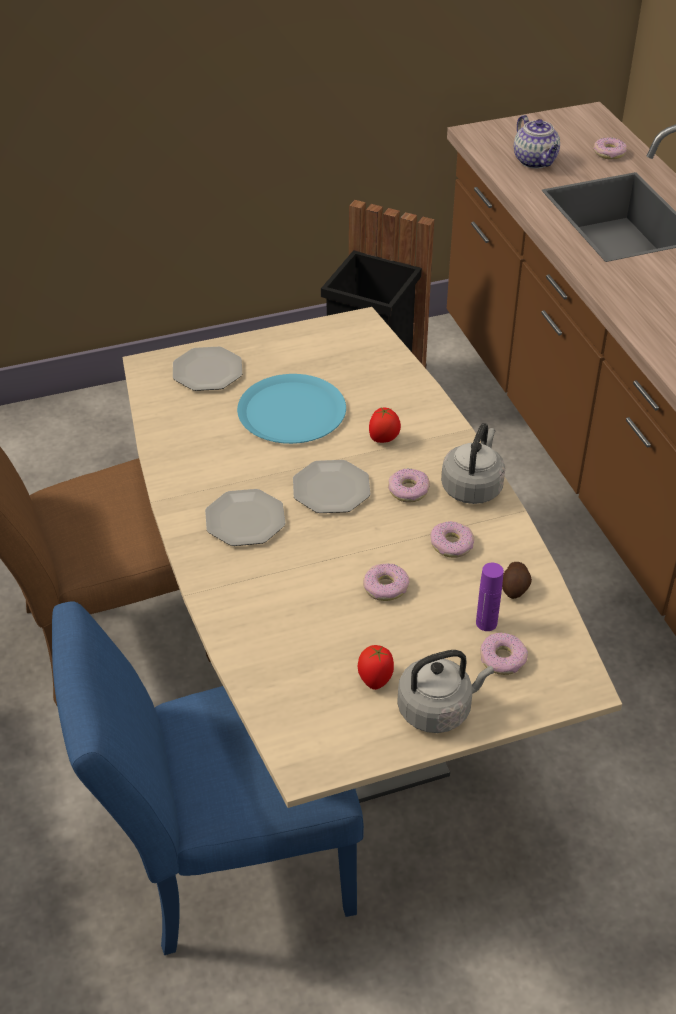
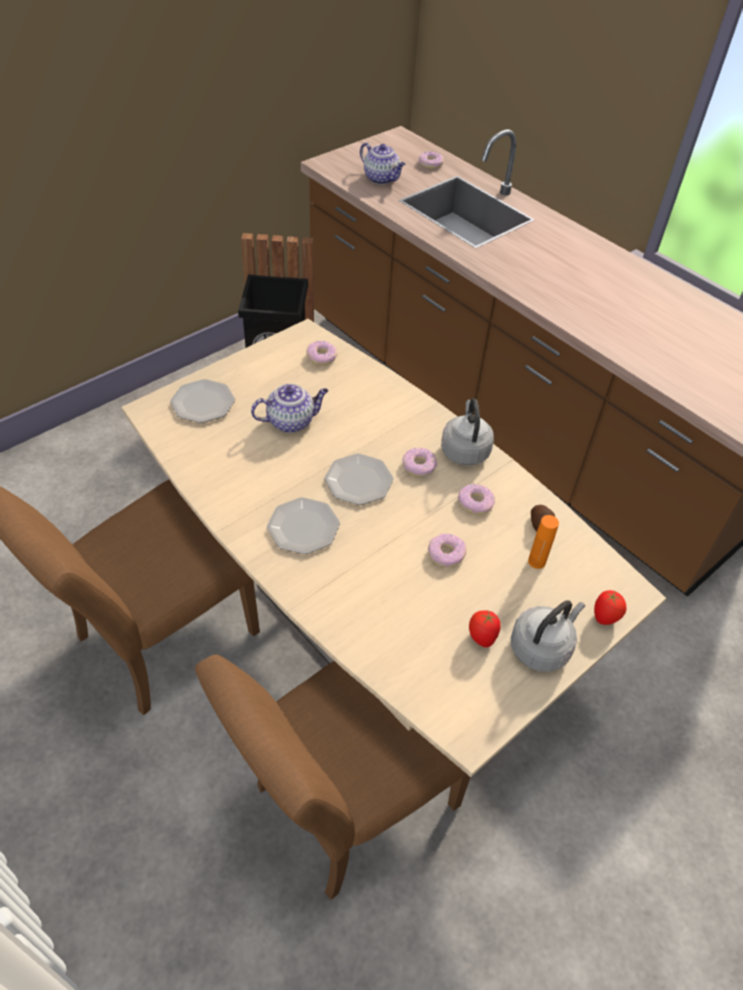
camera: 25 degrees left, 5 degrees up
blue chair [52,601,364,955] -> brown chair [195,654,470,900]
blue plate [237,374,346,444] -> teapot [251,384,328,433]
tomato [369,408,401,443] -> tomato moved to [594,590,626,625]
purple bottle [476,563,504,631] -> orange bottle [528,515,559,569]
donut [480,633,528,675] -> donut moved to [306,341,338,365]

